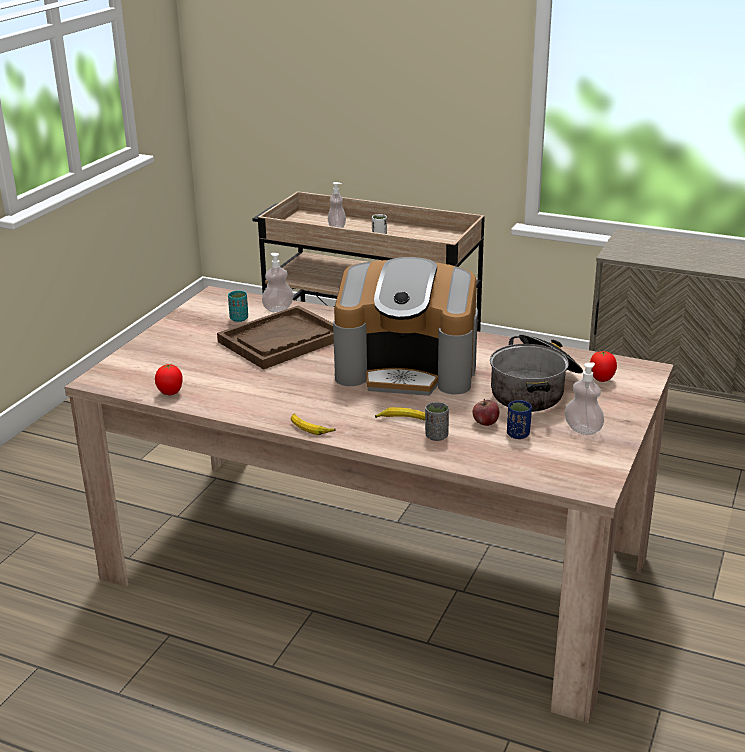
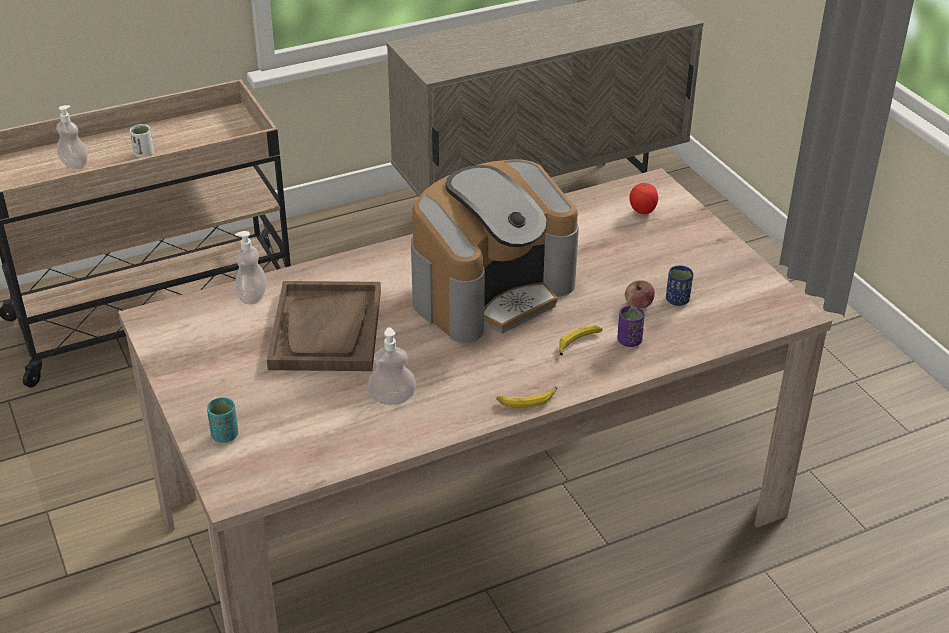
camera: 50 degrees left, 10 degrees up
tomato [155,364,183,395] -> none
turquoise cup [228,291,248,322] -> turquoise cup moved to [207,397,238,443]
grey cup [425,402,449,441] -> purple cup [618,305,645,347]
cooking pot [490,334,583,412] -> none
soap dispenser [565,362,604,435] -> soap dispenser moved to [368,327,416,405]

